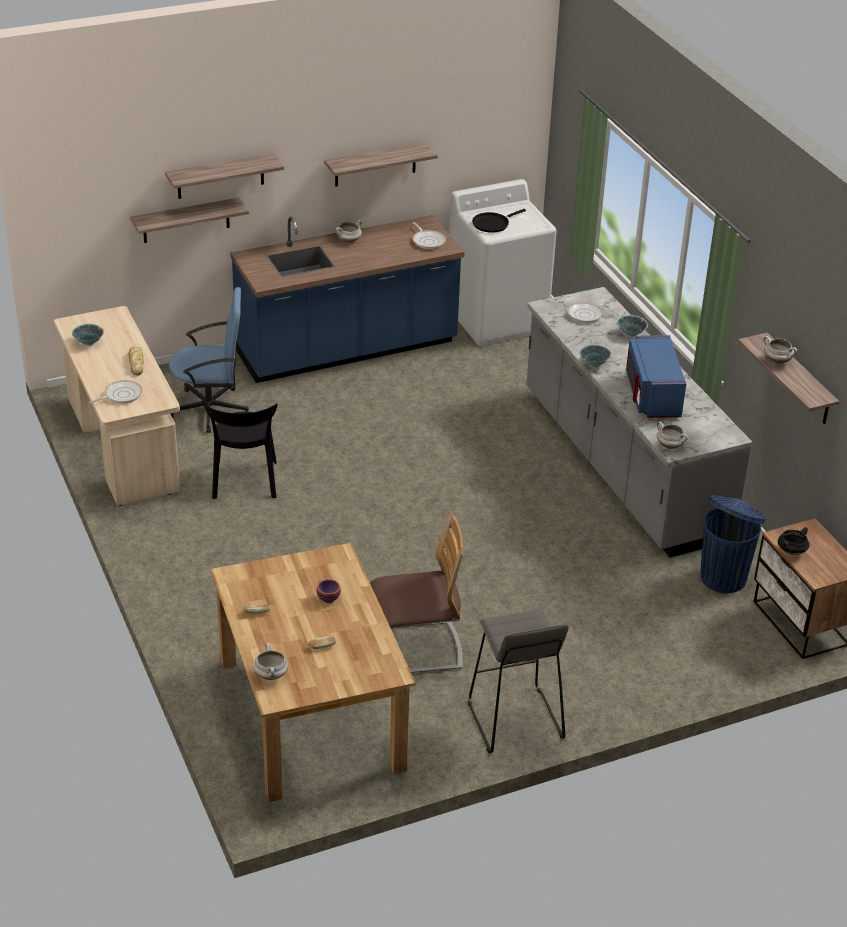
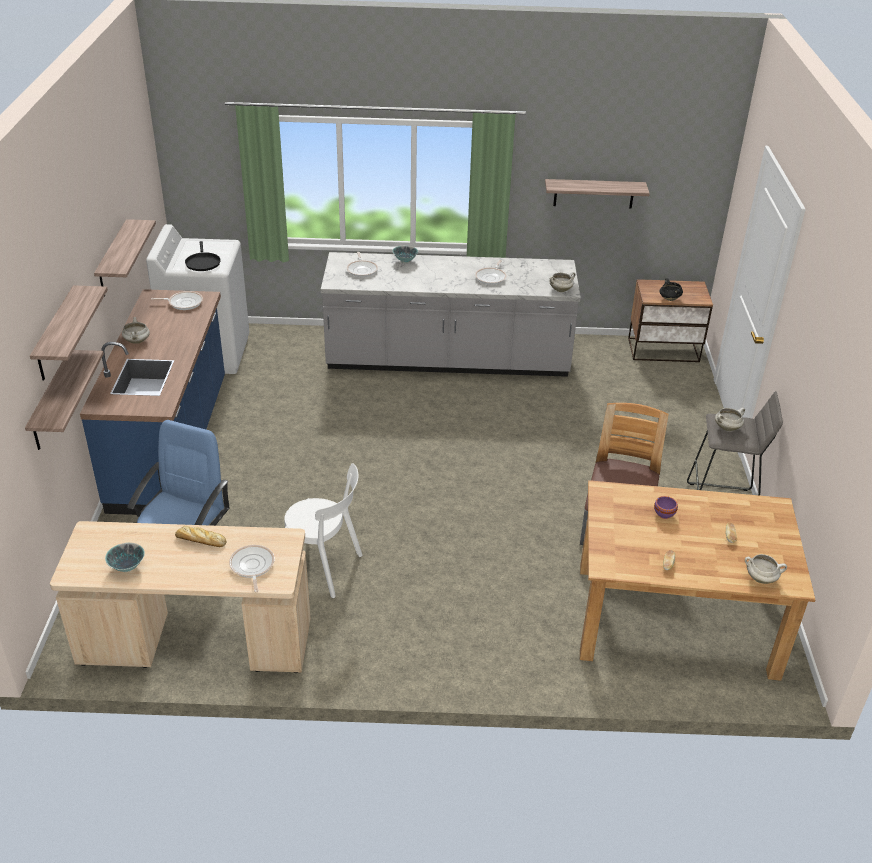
camera: 65 degrees left, 0 degrees up
black chair [204,403,278,499] -> white chair [284,463,362,598]
bowl [579,345,611,368] -> none
blue microwave [626,335,686,418] -> frying pan [475,260,507,285]
blue trash can [700,494,766,593] -> none
white cooking pot [763,336,797,364] -> white cooking pot moved to [715,408,745,431]

